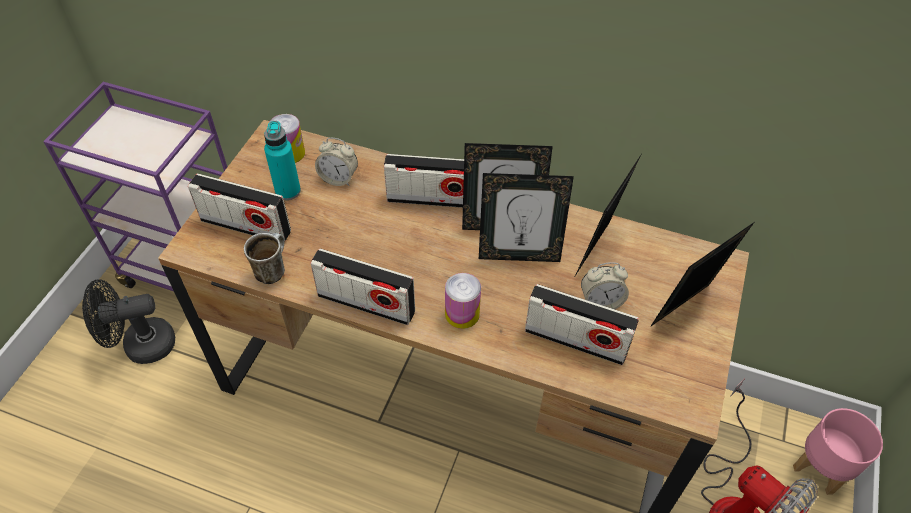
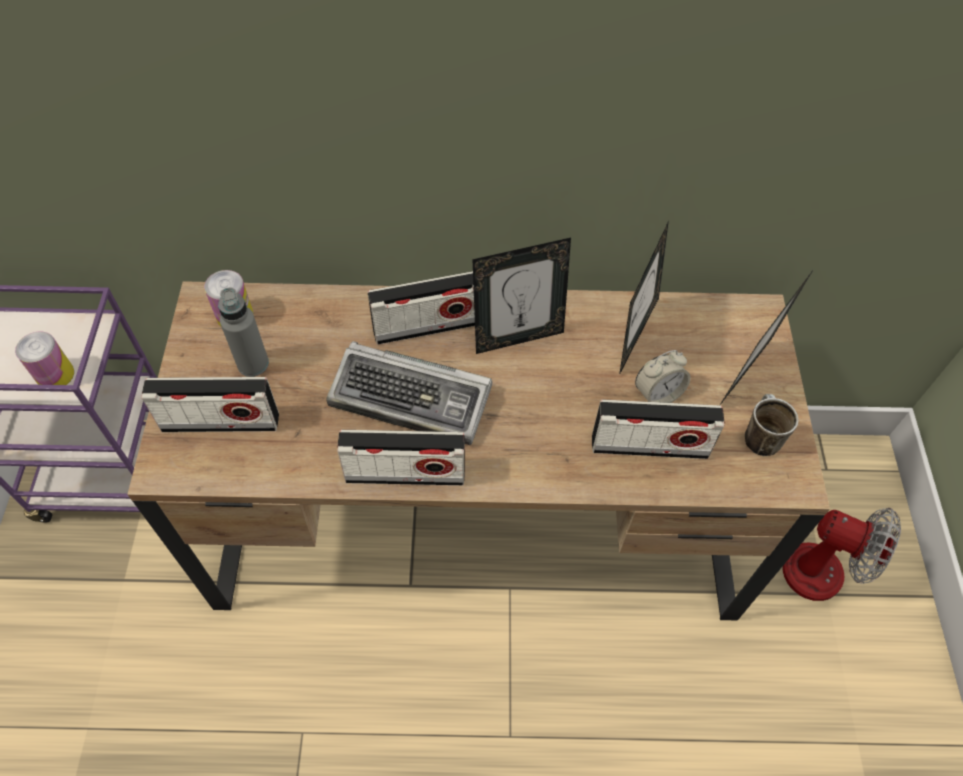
camera: 20 degrees left, 5 degrees up
black fan [82,280,175,364] -> none
mug [244,233,285,284] -> mug moved to [745,394,799,456]
turquoise bottle [264,121,301,200] -> grey bottle [218,287,269,377]
alarm clock [315,138,358,186] -> none
can [445,273,481,329] -> can moved to [15,331,74,385]
picture frame [479,173,574,262] -> none
pink planter [793,408,883,495] -> none
none -> keyboard [326,341,492,445]

